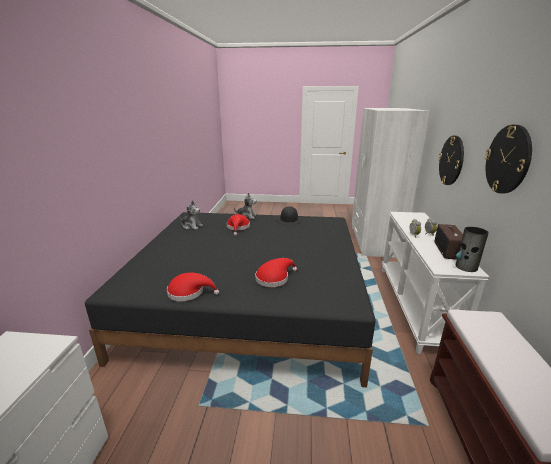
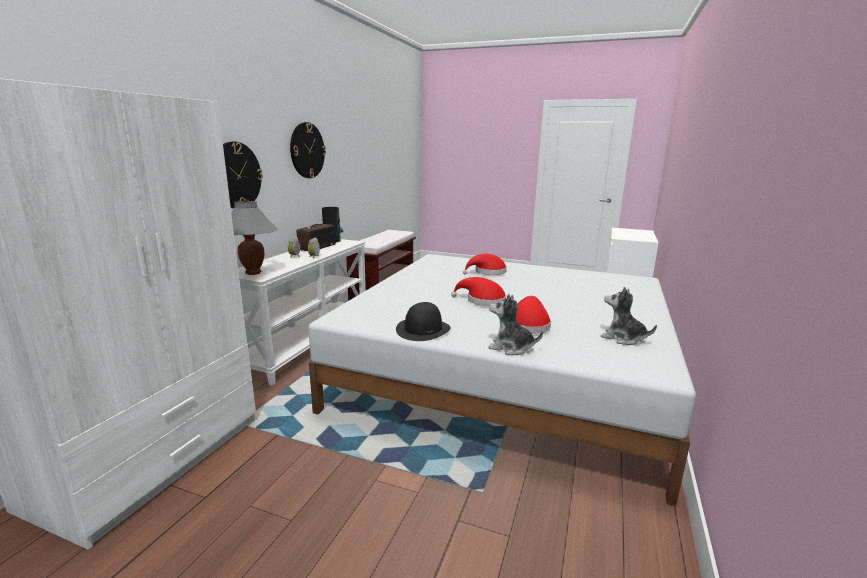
camera: 165 degrees left, 5 degrees down
black bed [85,212,376,387] -> white bed [308,254,696,506]
red hat [167,273,219,301] -> red hat moved to [451,277,506,306]
none -> grey table lamp [231,199,278,275]

